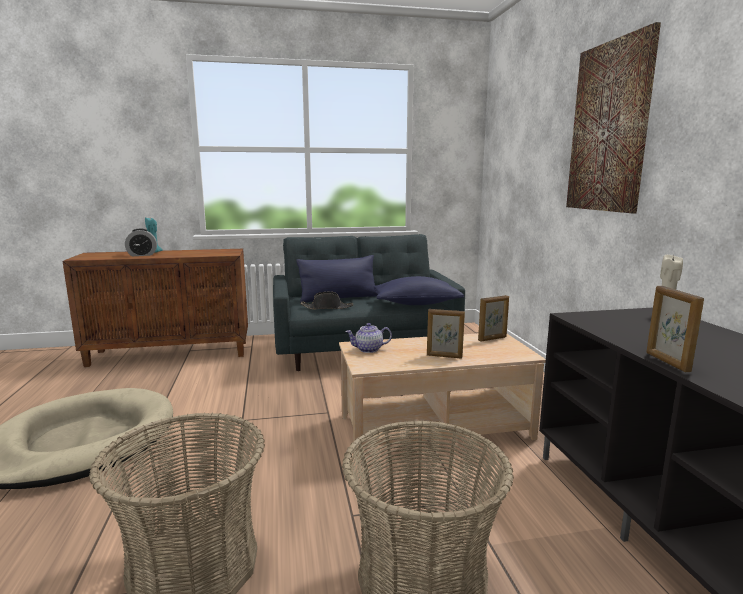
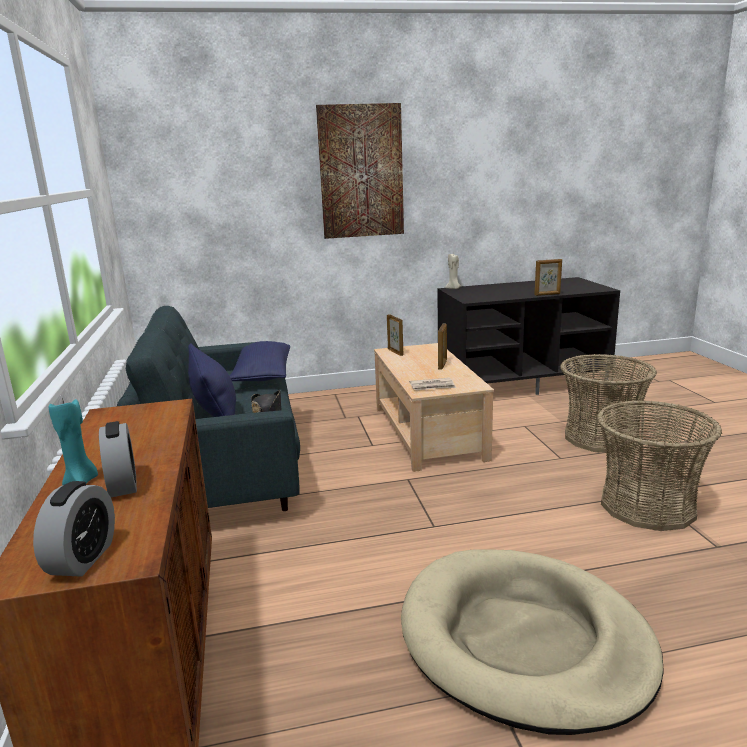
camera: 90 degrees left, 5 degrees up
teapot [345,323,392,353] -> newspaper [409,378,456,390]
none -> alarm clock [33,481,115,577]

